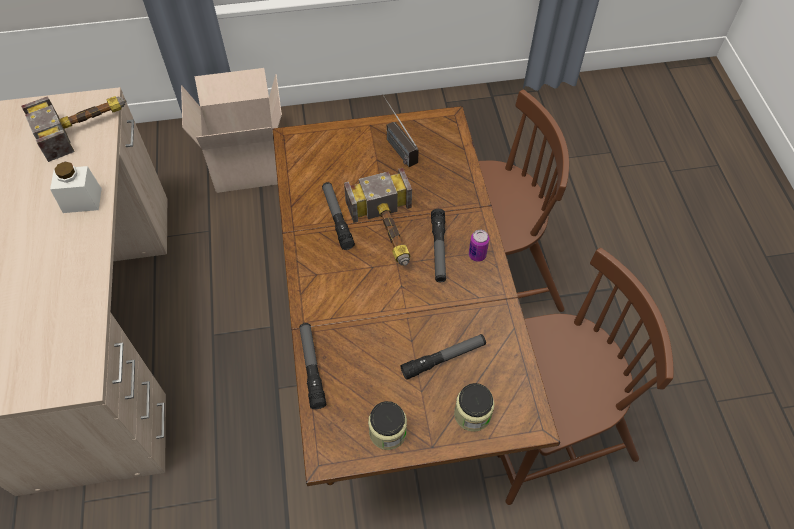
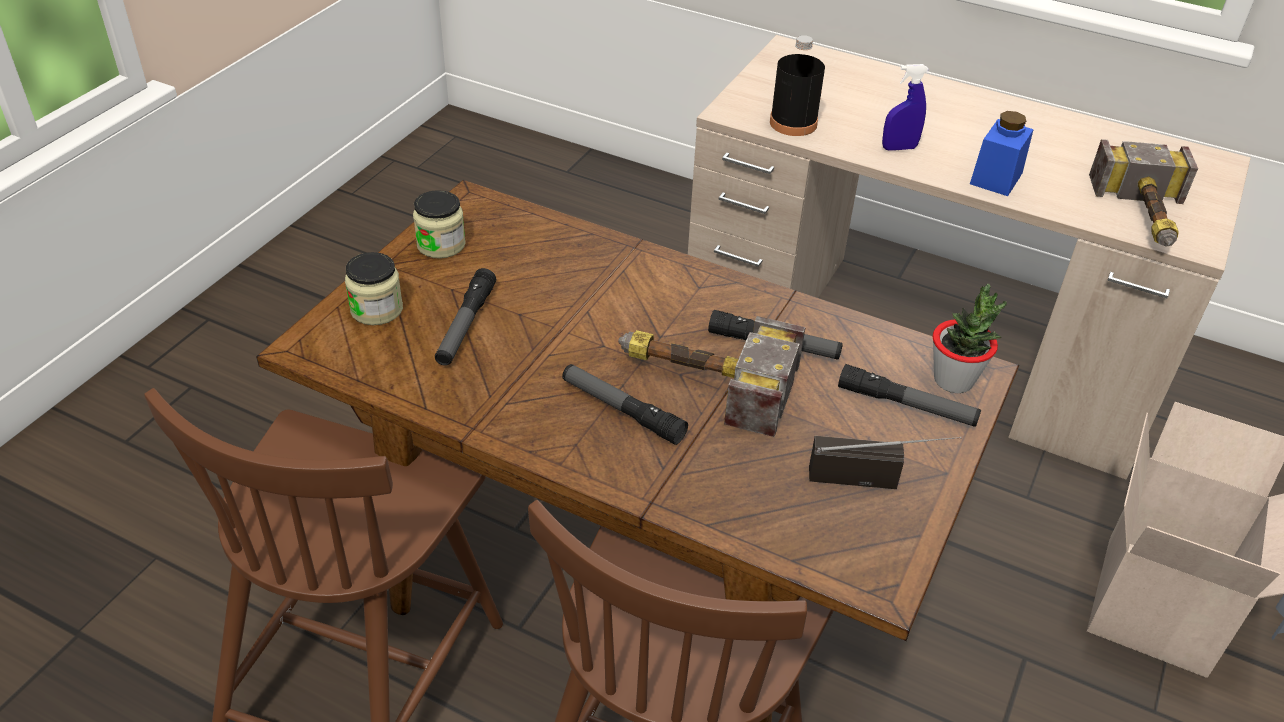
camera: 125 degrees right, 15 degrees down
white jar [50,162,102,213] -> blue jar [970,111,1034,196]
flashlight [299,323,326,409] -> flashlight moved to [838,364,981,427]
can [469,230,489,262] -> none
none -> black bottle [770,35,825,136]
none -> blue spray bottle [882,64,929,151]
none -> potted plant [933,283,1007,393]

